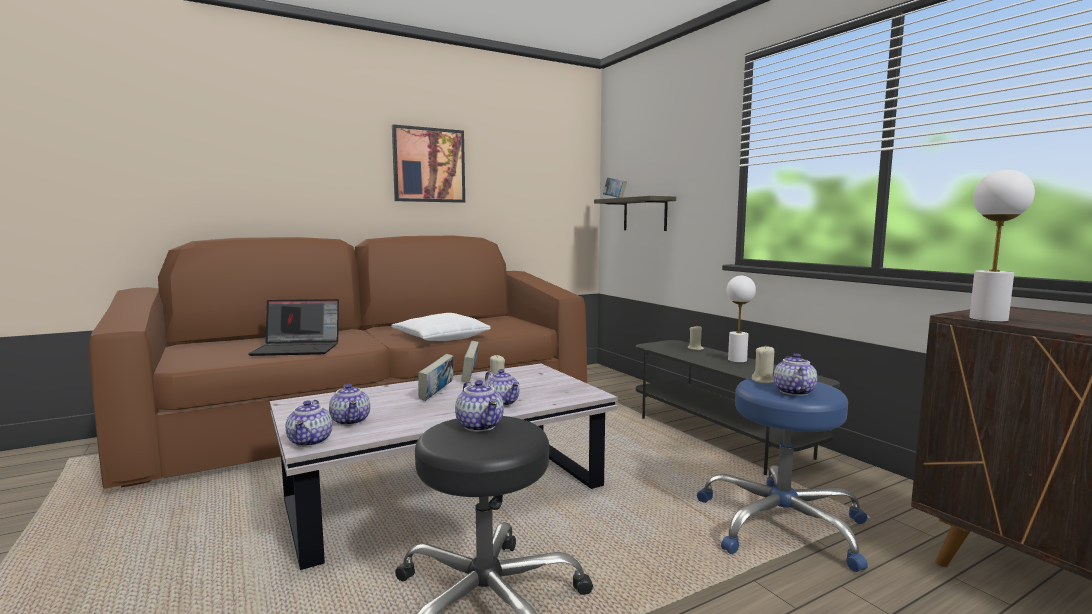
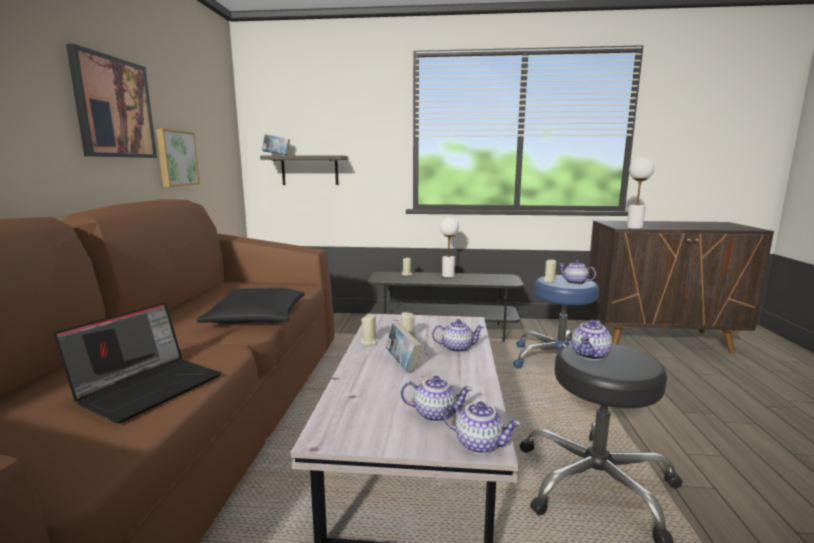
camera: 55 degrees left, 5 degrees up
white pillow [391,313,491,341] -> black pillow [197,288,305,324]
teapot [455,380,504,432] -> teapot turned 120 degrees clockwise [571,320,612,360]
book [461,341,479,382] -> beige candle [360,315,379,345]
none -> picture [156,129,200,187]

